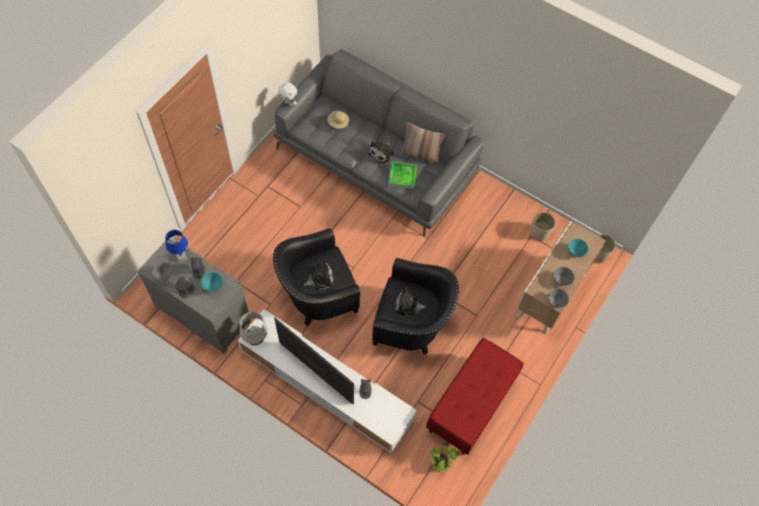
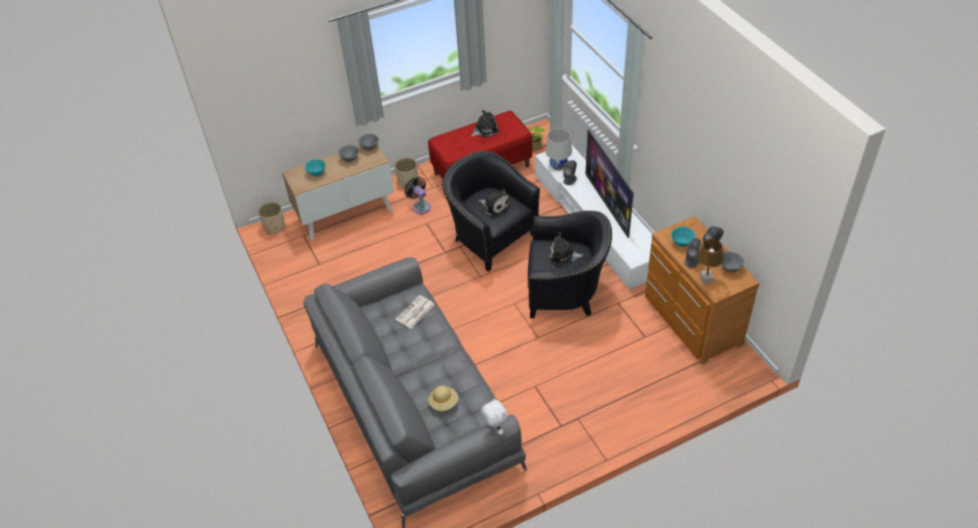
camera: 145 degrees left, 15 degrees down
grey dresser [137,239,251,354] -> brown dresser [645,216,760,365]
blue table lamp [165,230,188,263] -> brown table lamp [697,239,723,283]
white table lamp [240,312,268,345] -> white table lamp moved to [546,129,572,170]
plush toy [369,141,394,164] -> plush toy moved to [471,110,499,137]
tray [388,162,417,189] -> newspaper [396,295,435,328]
pillow [400,123,445,165] -> none
beige planter [530,212,555,241] -> beige planter moved to [395,158,418,189]
none -> black fan [404,177,431,214]

